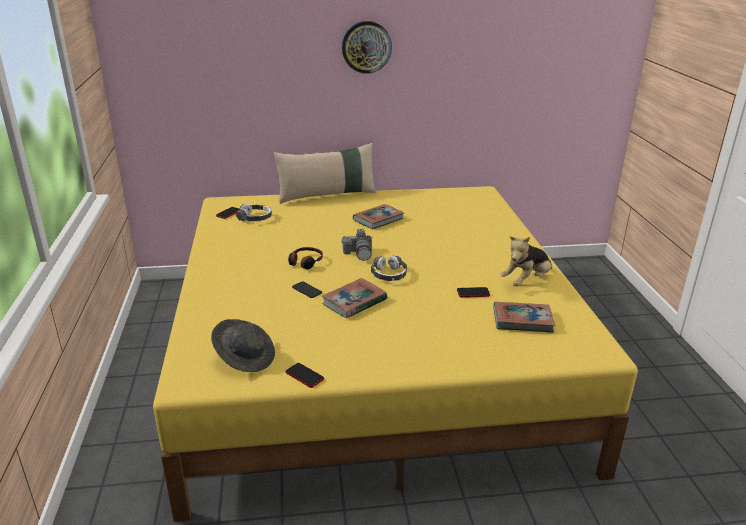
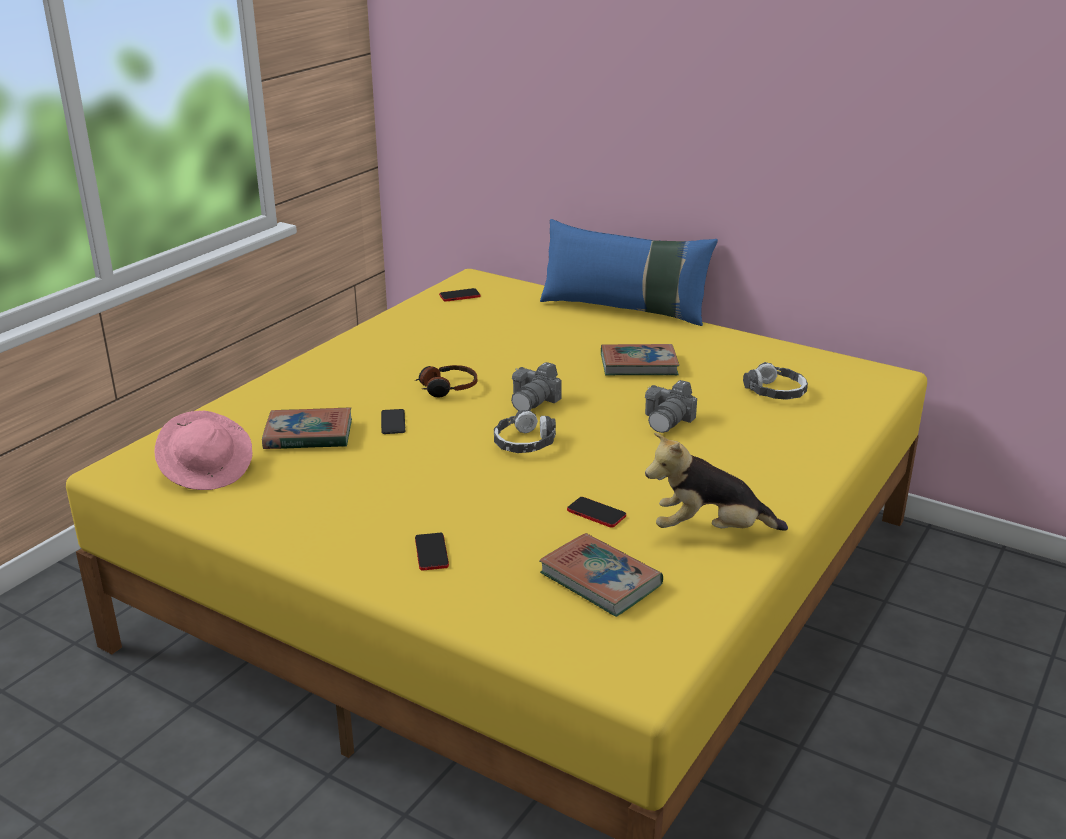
camera: 40 degrees right, 0 degrees up
grey hat [211,319,275,372] -> pink hat [155,411,252,490]
headphones [236,204,272,221] -> headphones moved to [743,362,808,400]
beige pillow [273,143,376,204] -> blue pillow [540,219,718,326]
phone [286,363,324,388] -> phone moved to [415,533,449,571]
book [322,278,387,318] -> book moved to [262,407,352,449]
wall clock [342,21,392,74] -> none
none -> camera [645,380,697,433]

